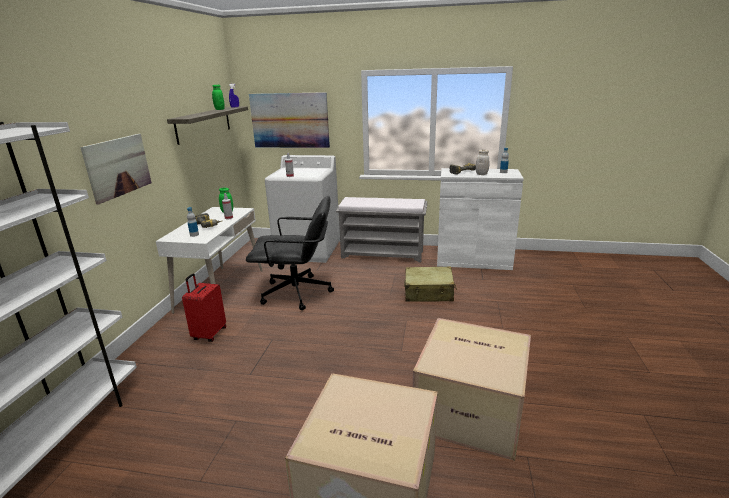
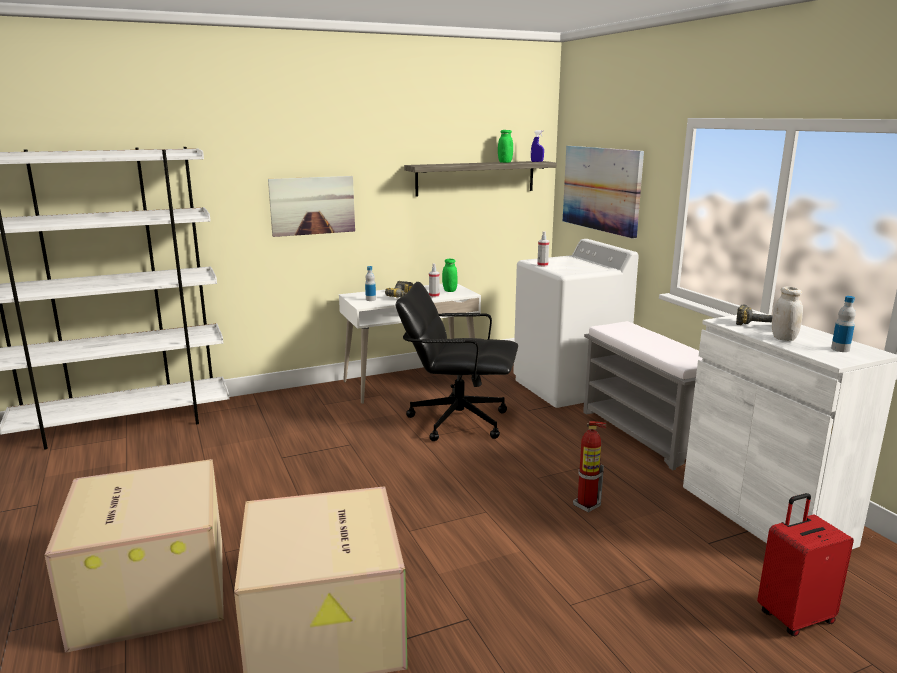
camera: 55 degrees right, 5 degrees down
red suitcase [182,273,226,342] -> red suitcase moved to [757,493,854,636]
black office chair [246,196,334,310] -> black office chair turned 135 degrees clockwise [396,282,518,441]
beige suitcase [404,266,457,302] -> fire extinguisher [573,421,606,513]

